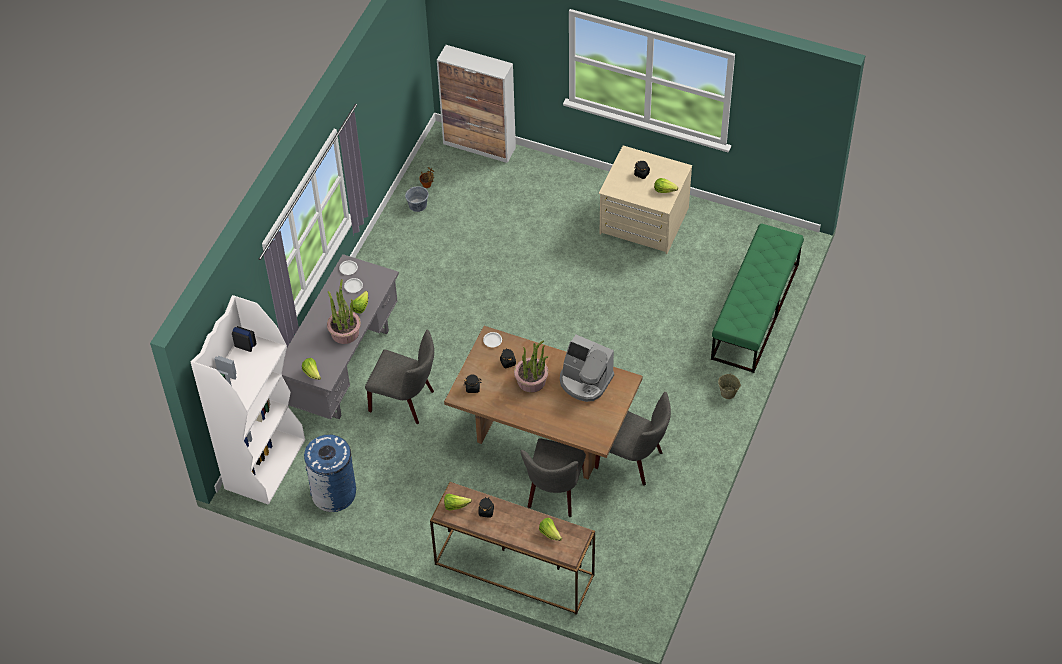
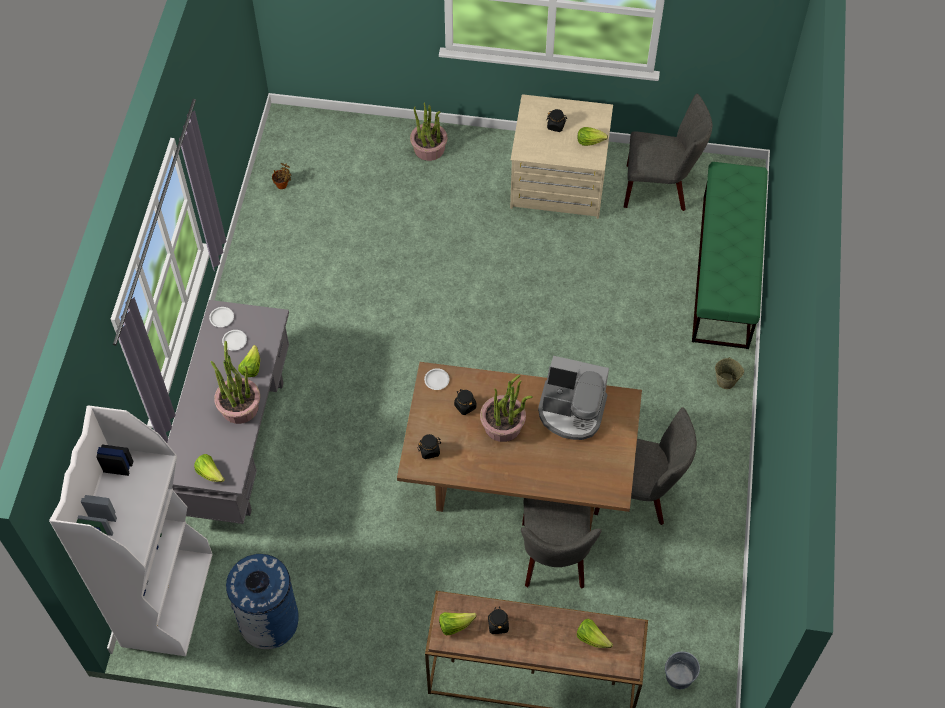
camera: 15 degrees left, 5 degrees up
grey chair [365,330,434,424] -> grey chair moved to [624,94,712,211]
grey bucket [405,185,429,212] -> grey bucket moved to [665,651,700,689]
cabinet [437,45,516,163] -> none
none -> potted plant [410,103,448,161]

